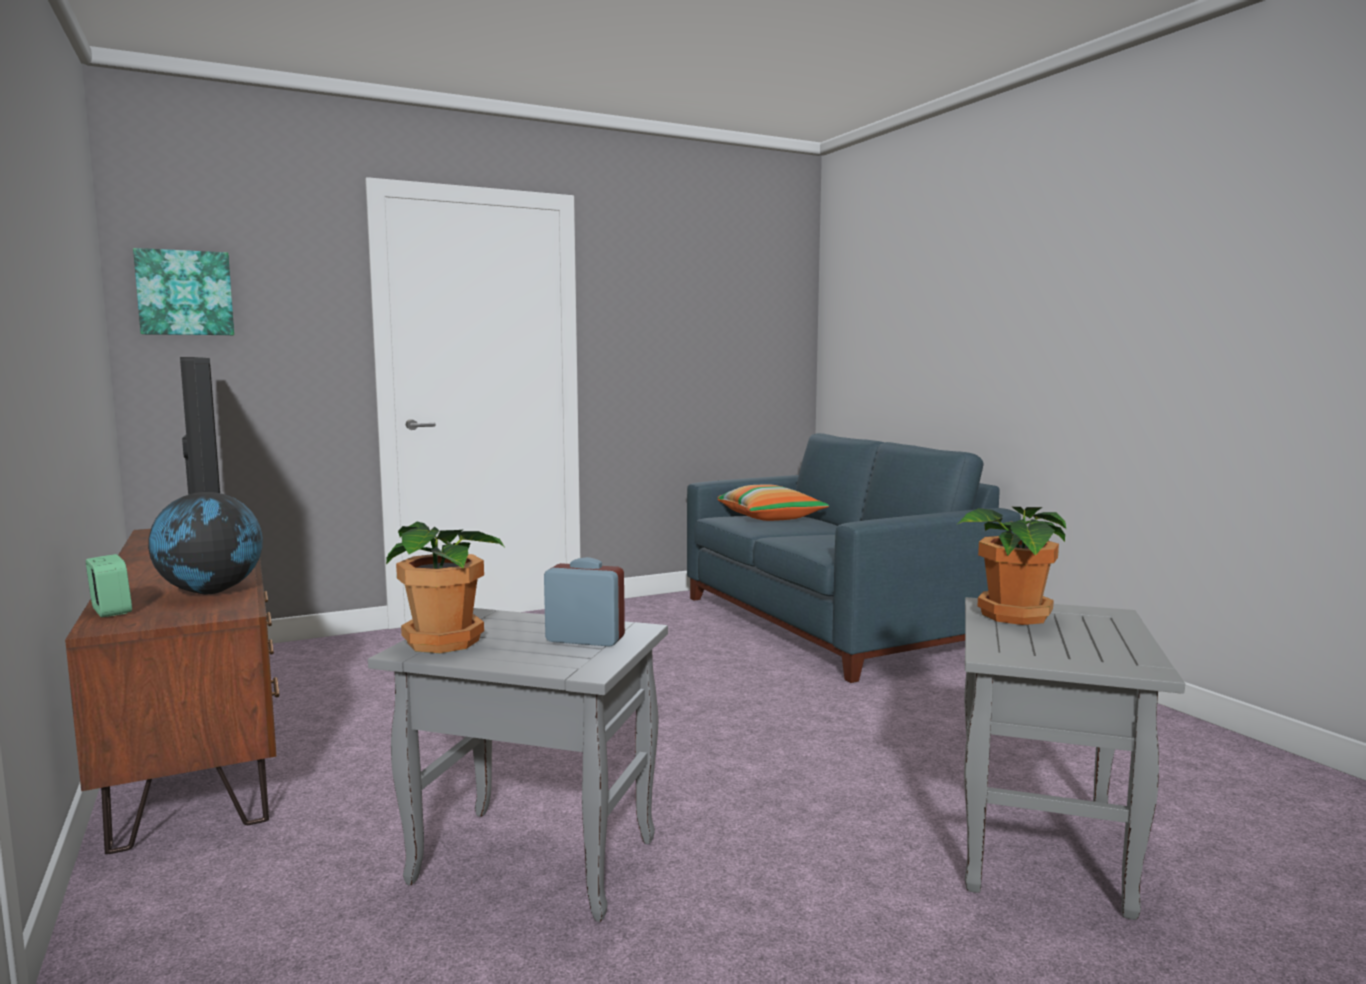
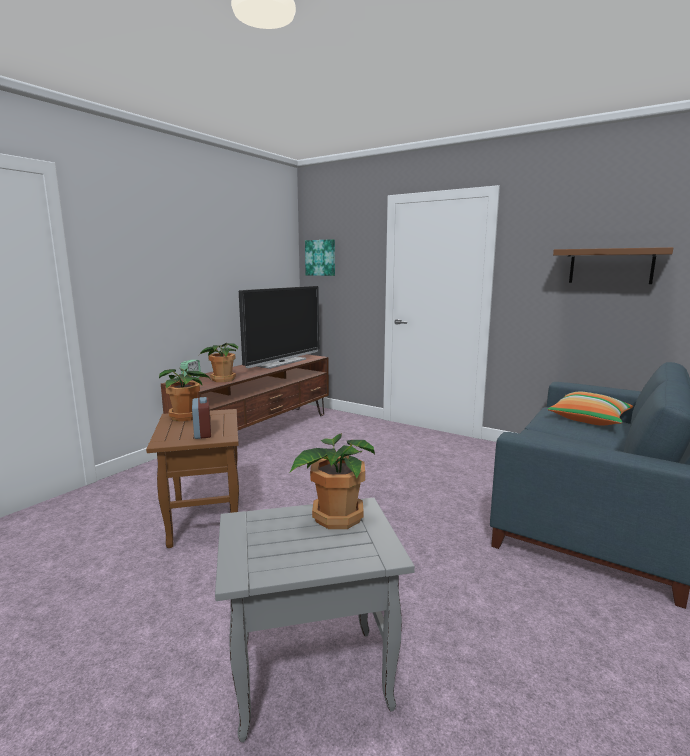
camera: 60 degrees right, 5 degrees up
globe [148,492,263,594] -> potted plant [199,343,238,382]
grey side table [368,608,668,922] -> brown side table [146,409,239,548]
none -> brown shelf [553,247,673,284]

